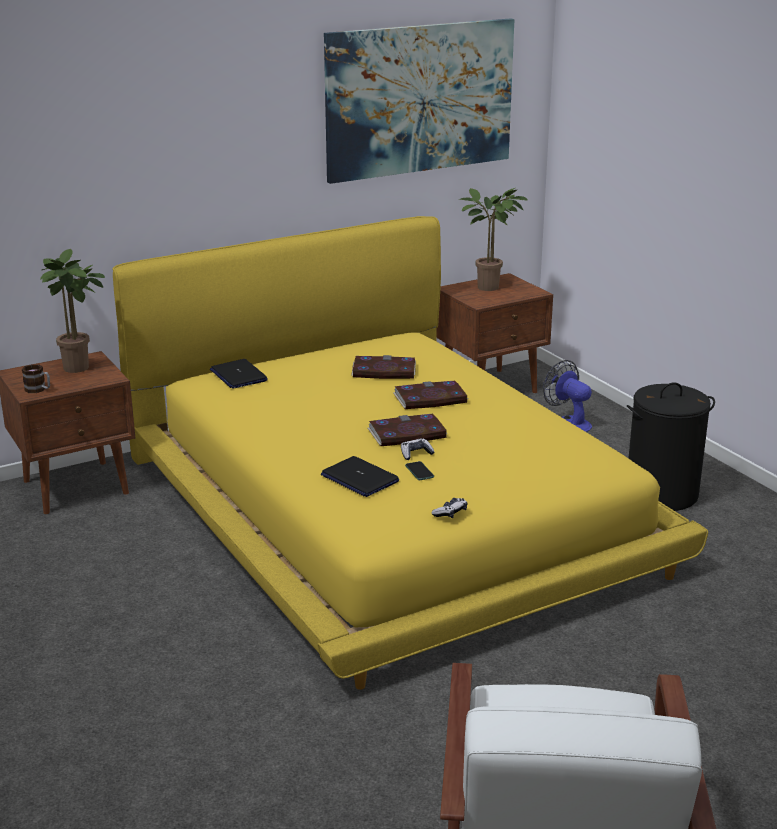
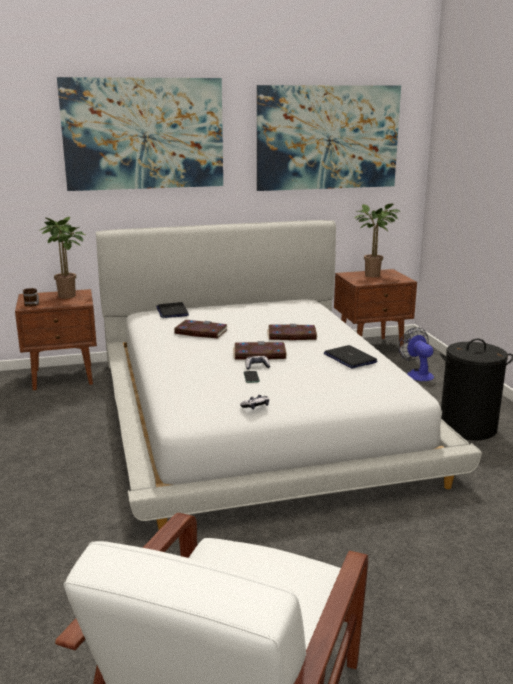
camera: 15 degrees right, 5 degrees down
yellow bed [112,216,708,690] -> white bed [96,220,482,530]
laptop [321,456,399,497] -> laptop moved to [324,345,377,369]
book [351,355,416,379] -> book moved to [174,320,228,338]
none -> picture [57,77,223,191]

